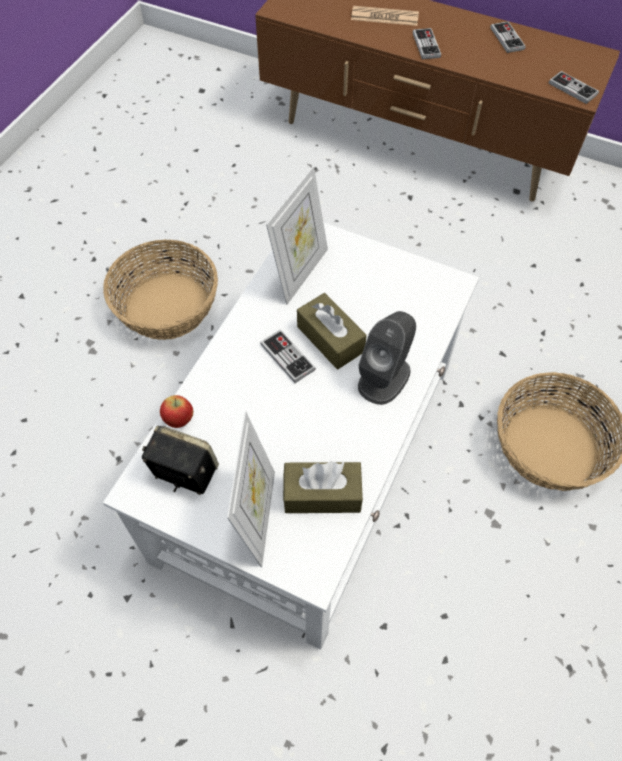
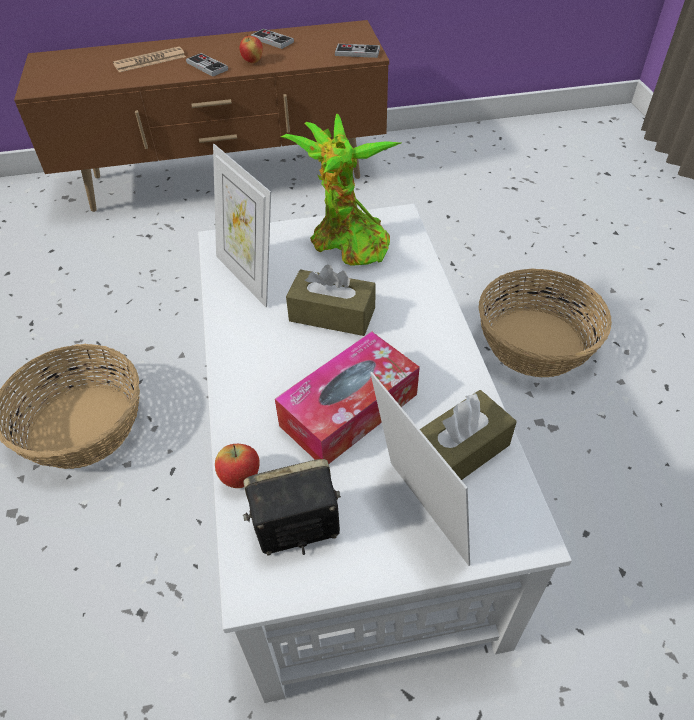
camera: 35 degrees left, 10 degrees down
game controller [260,330,316,383] -> none
picture frame [266,167,328,305] -> picture frame turned 150 degrees clockwise [213,144,271,307]
grey speaker [358,311,416,405] -> none
none -> apple [240,34,263,63]
none -> tissue box [275,332,420,464]
none -> potted plant [281,114,401,266]

